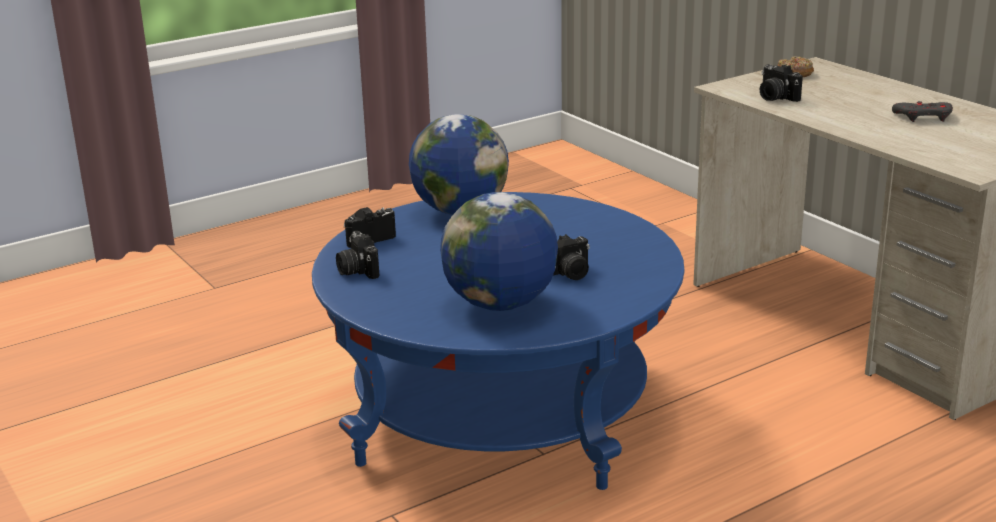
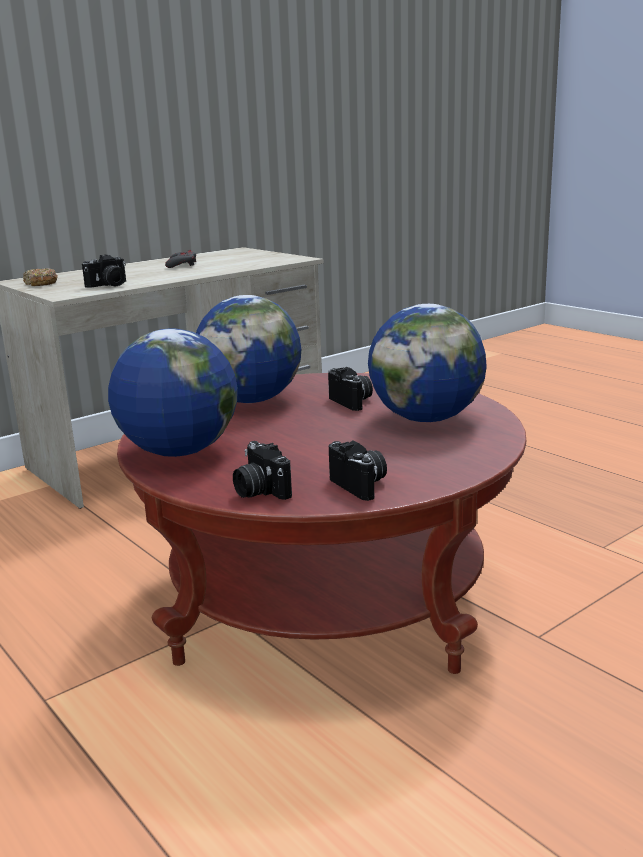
camera: 95 degrees left, 5 degrees down
blue coffee table [312,192,684,490] -> red coffee table [117,373,526,674]
camera [336,231,379,279] -> camera turned 90 degrees counterclockwise [329,440,387,501]
none -> globe [196,295,301,403]

